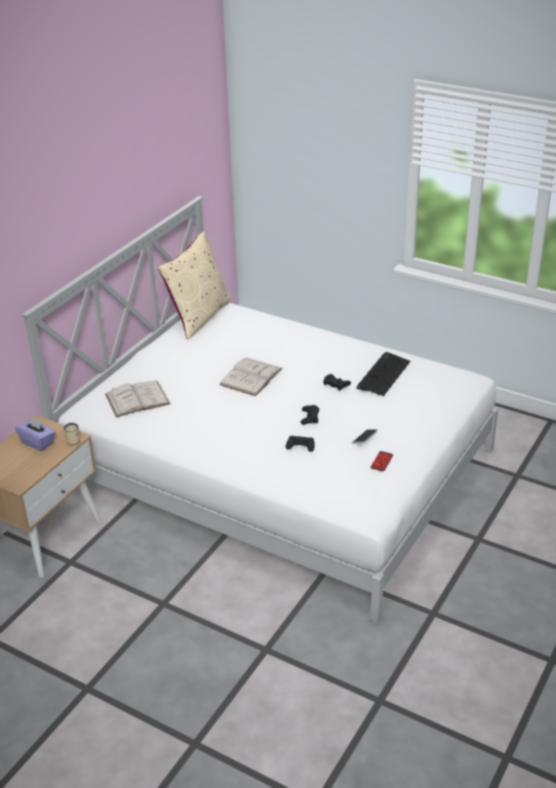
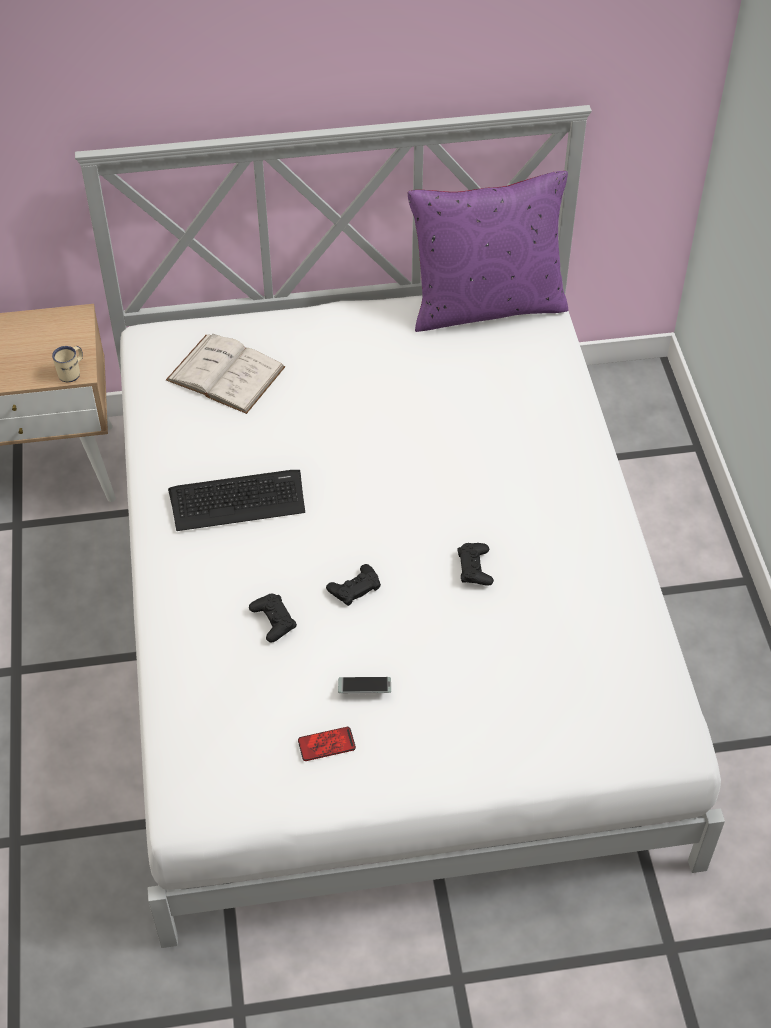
camera: 50 degrees right, 15 degrees up
purple tissue box [15,416,56,451] -> none
beige pillow [158,231,231,340] -> purple pillow [408,171,568,332]
white book [219,357,283,396] -> none
keyboard [356,352,410,396] -> keyboard moved to [168,470,305,531]

